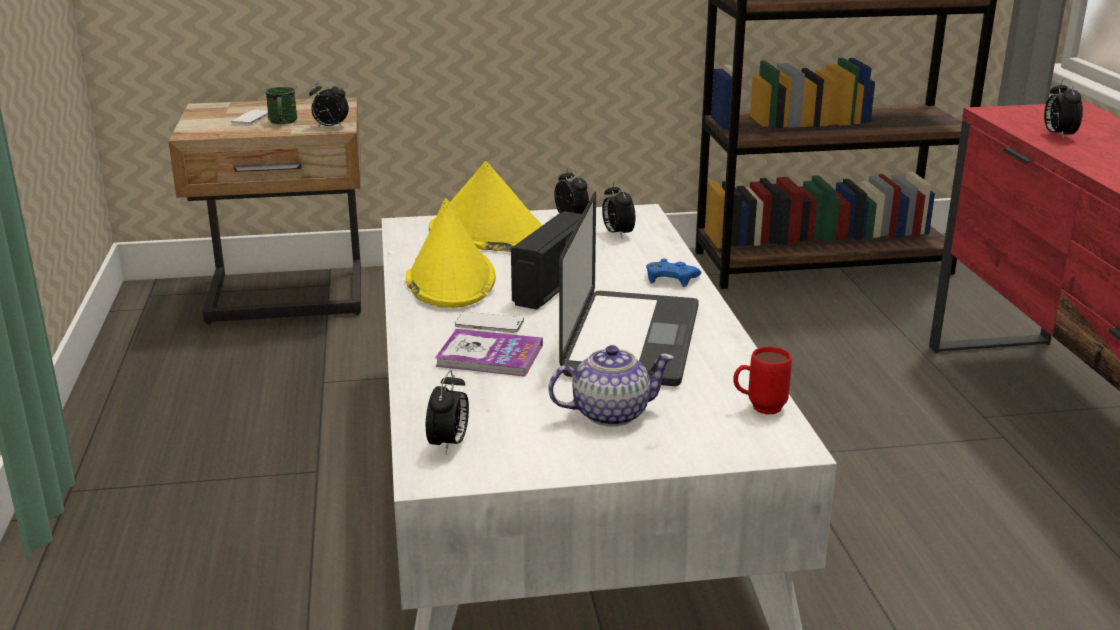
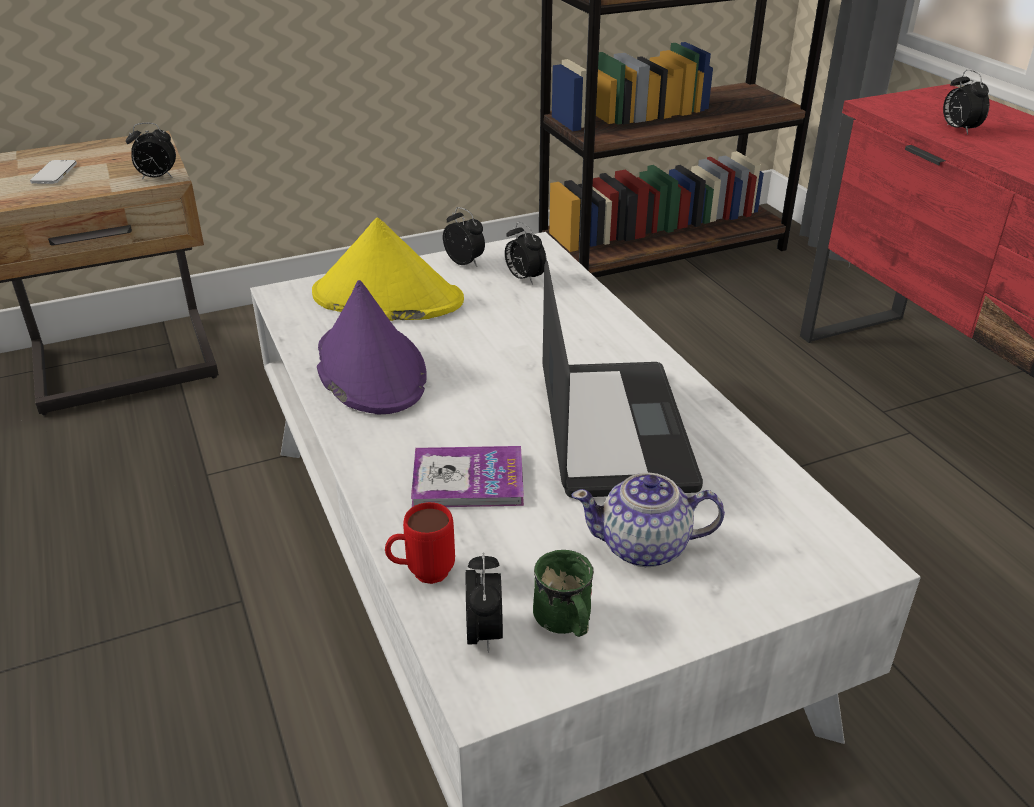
camera: 15 degrees left, 10 degrees up
green mug [266,87,297,124] -> green mug moved to [533,550,594,637]
yellow hat [406,198,496,308] -> purple hat [317,280,427,414]
phone [455,312,524,333] -> none
radio [511,211,582,310] -> none
teapot [548,345,674,427] -> teapot turned 150 degrees counterclockwise [571,472,725,567]
blue game controller [646,259,701,287] -> none
red mug [733,347,792,414] -> red mug moved to [385,502,455,584]

